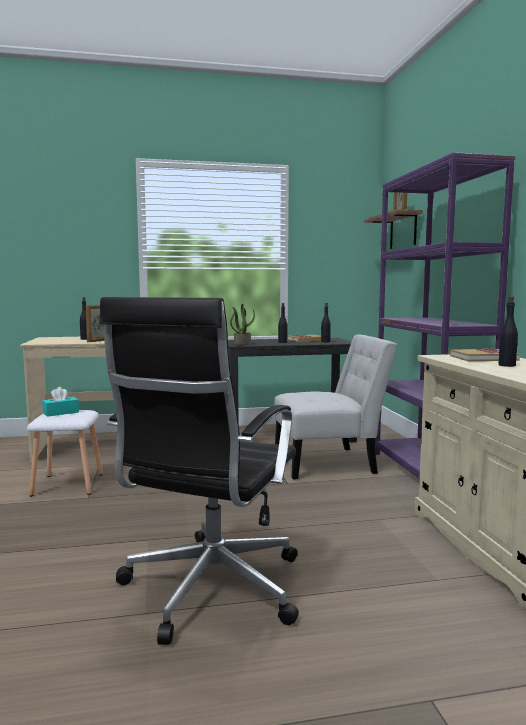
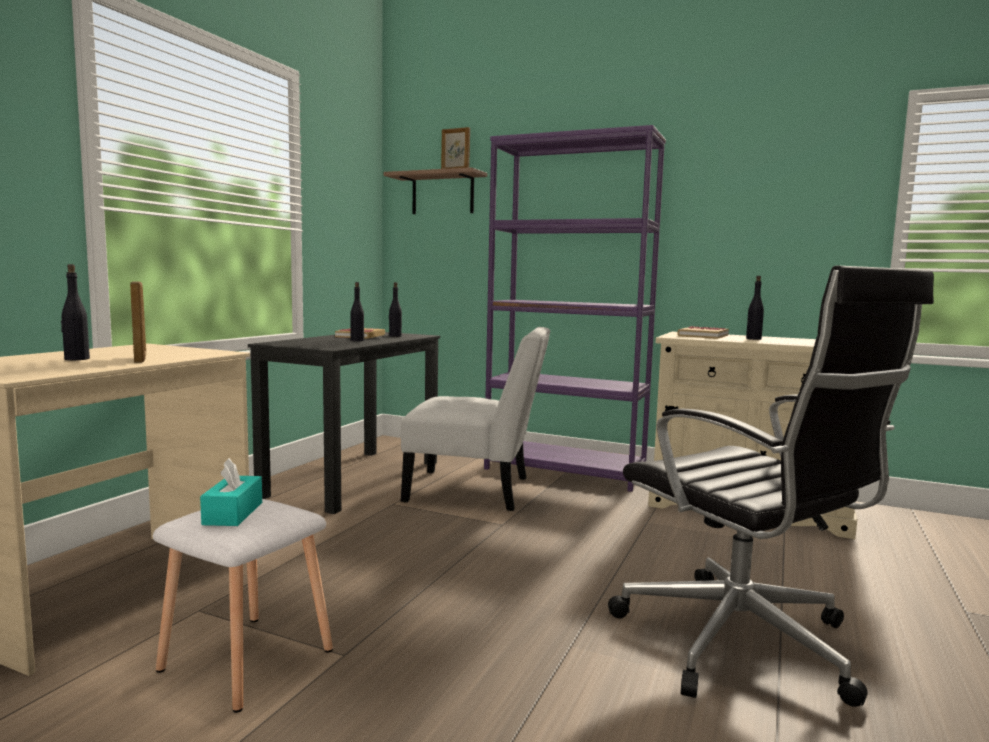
camera: 55 degrees left, 0 degrees up
potted plant [230,304,255,345] -> none
white chair [274,334,397,479] -> white chair turned 75 degrees clockwise [401,327,550,511]

